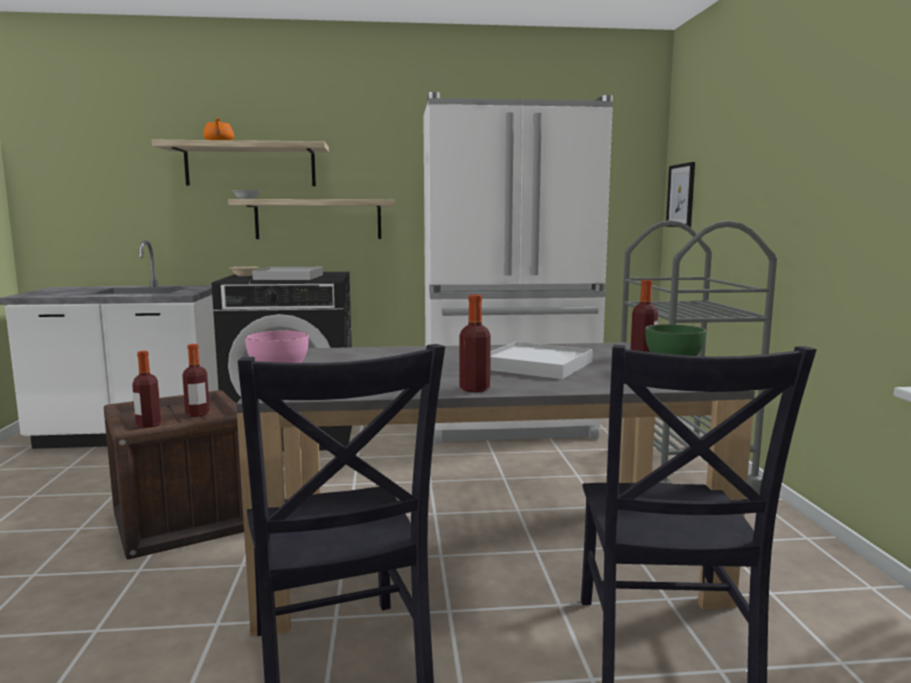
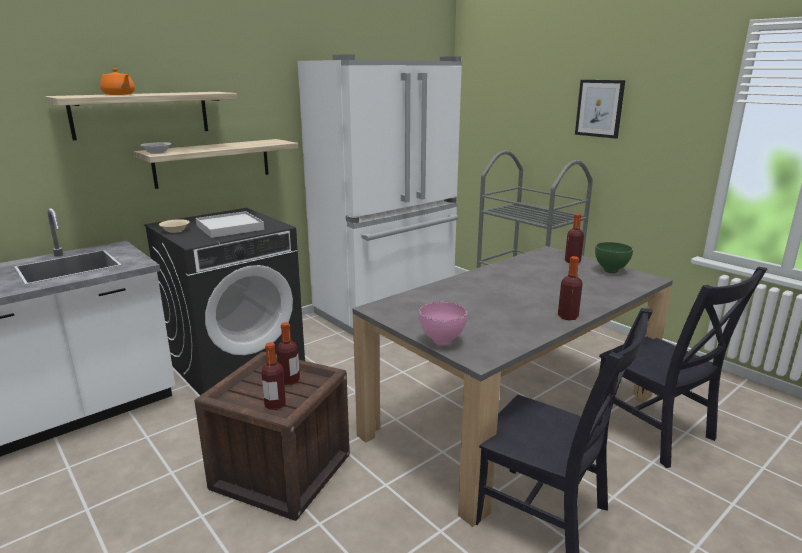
camera: 35 degrees left, 10 degrees up
white tray [490,342,593,379] -> none
picture [666,162,695,227] -> picture moved to [575,80,625,139]

